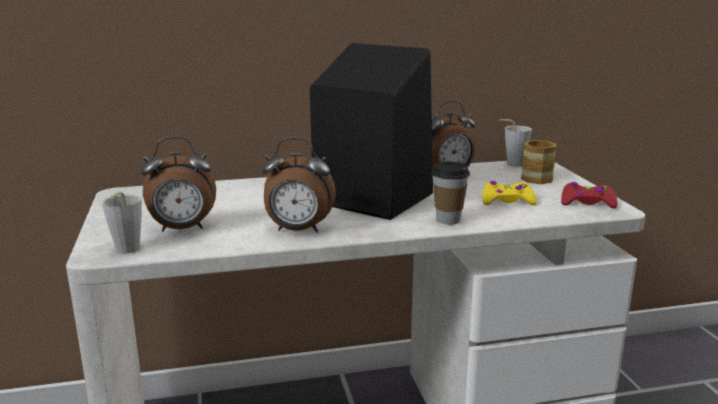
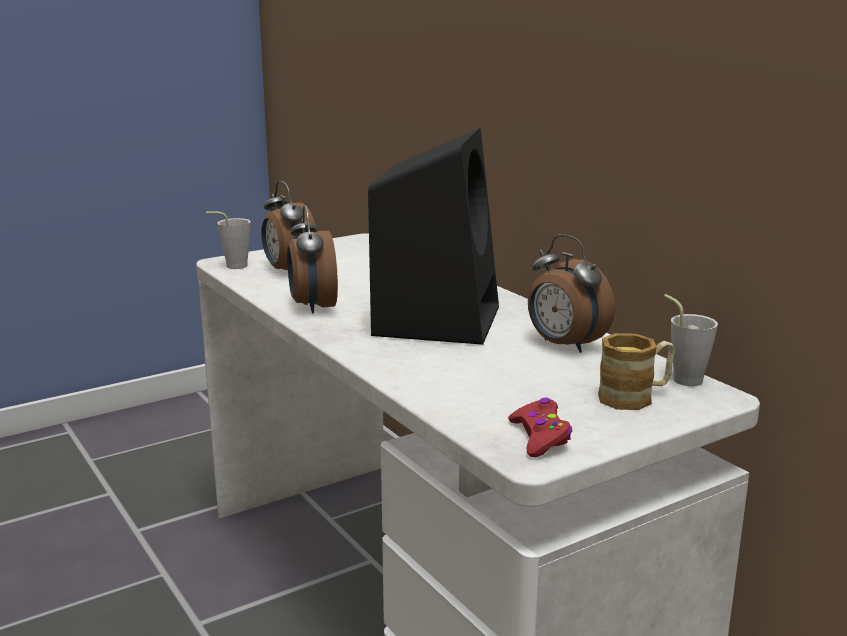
camera: 70 degrees right, 0 degrees up
cup [431,162,470,225] -> none
yellow game controller [482,181,537,205] -> none

